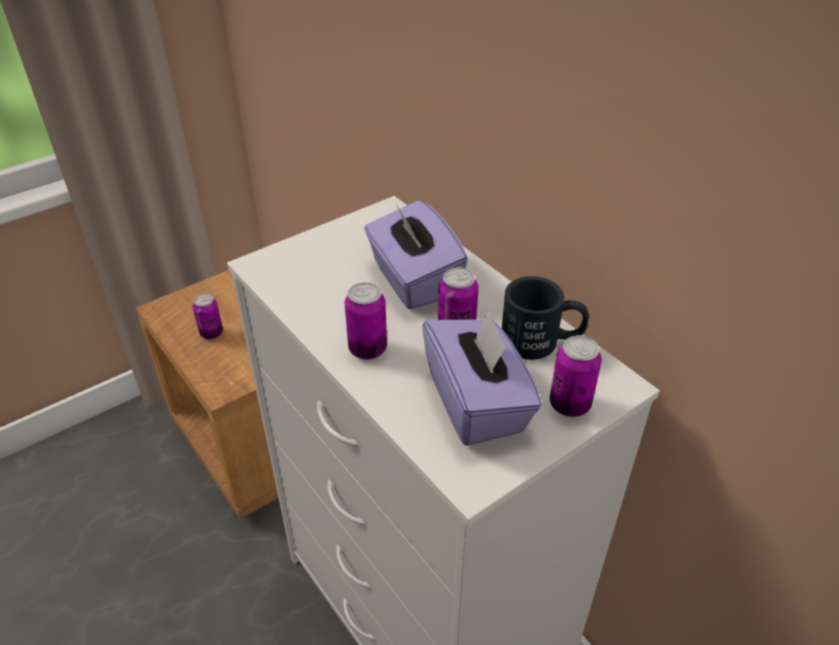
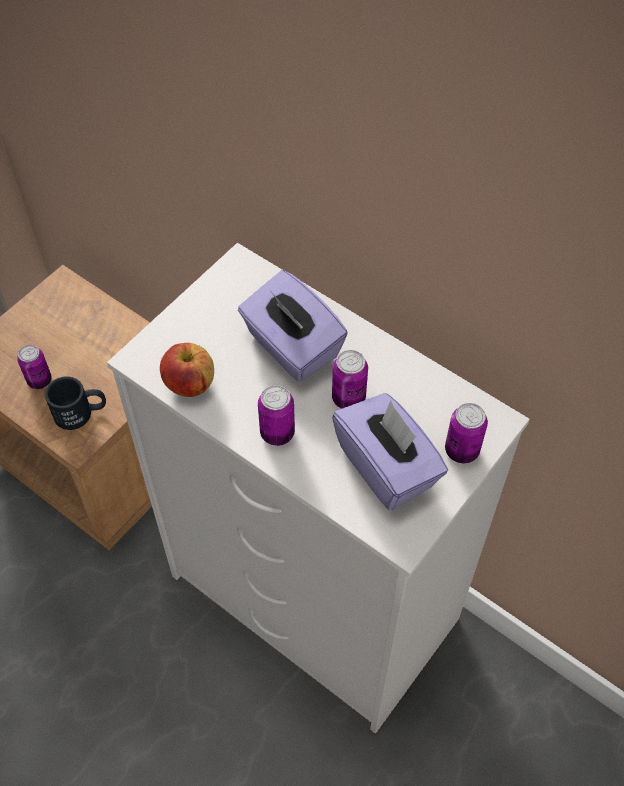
camera: 15 degrees left, 15 degrees up
black mug [502,276,589,360] -> black mug moved to [45,376,106,430]
none -> apple [160,343,214,397]

